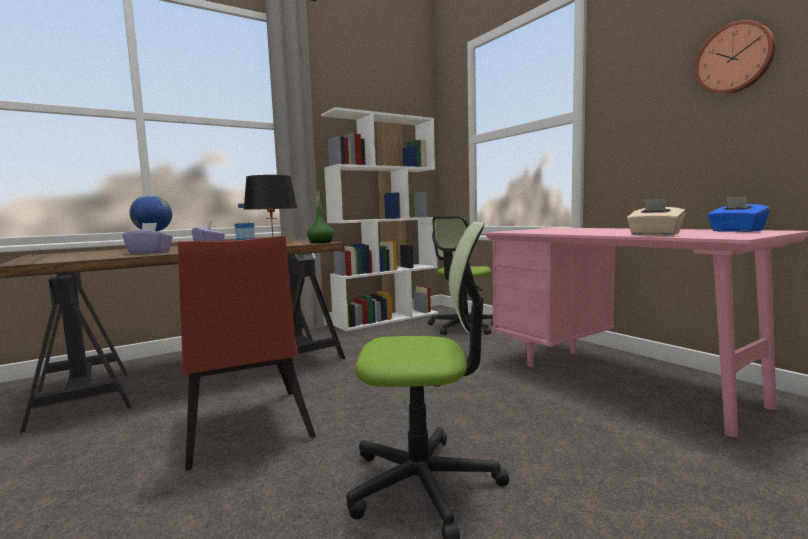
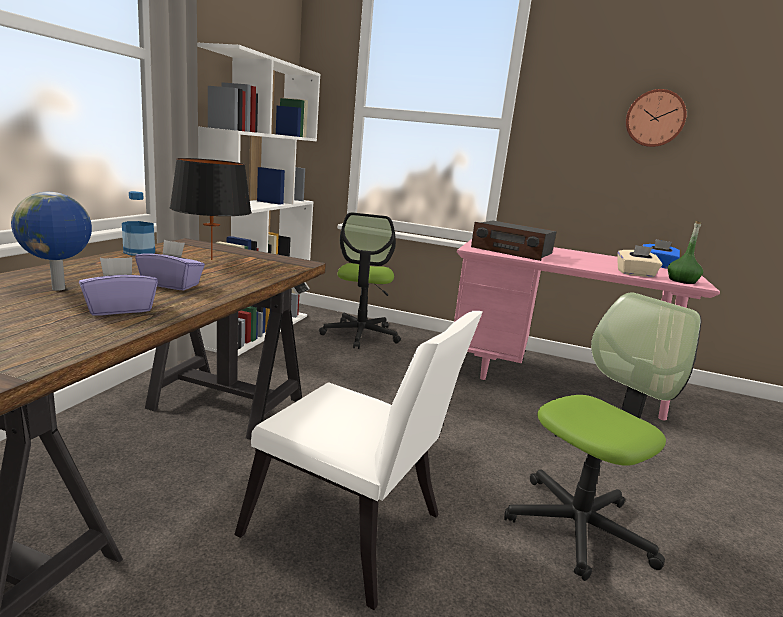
camera: 40 degrees left, 10 degrees up
red chair [178,236,316,471] -> white chair [234,311,483,610]
green bottle [307,191,334,243] -> green bottle moved to [668,221,703,284]
none -> radio [471,220,557,261]

